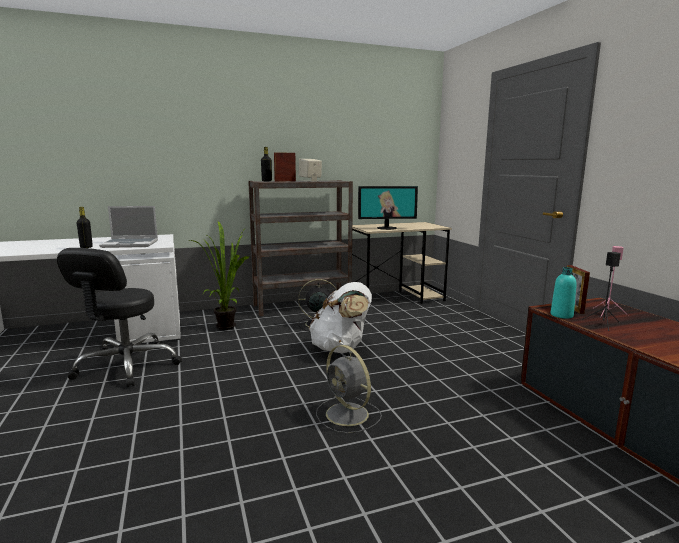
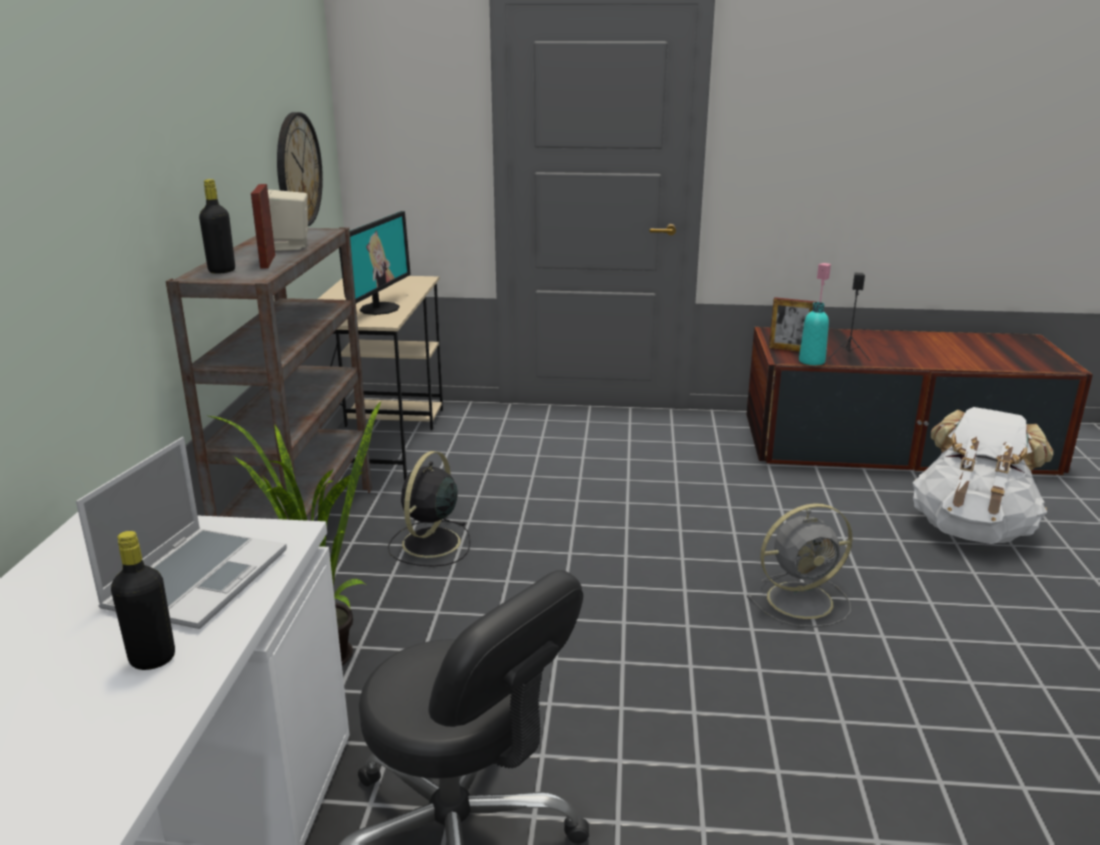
camera: 65 degrees left, 10 degrees up
white backpack [309,282,372,354] -> white backpack moved to [912,407,1053,544]
none -> wall clock [277,112,323,226]

